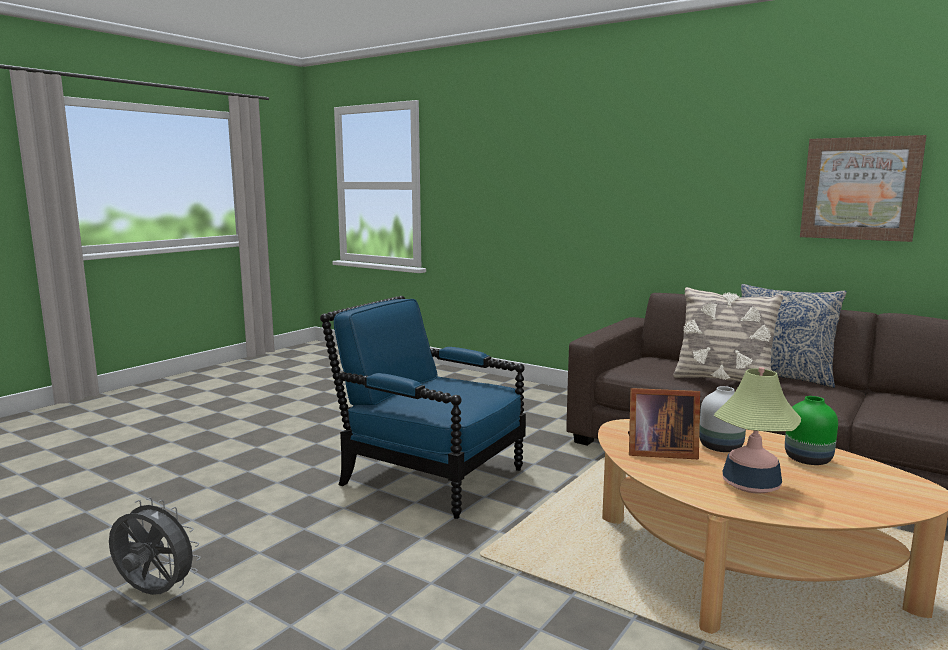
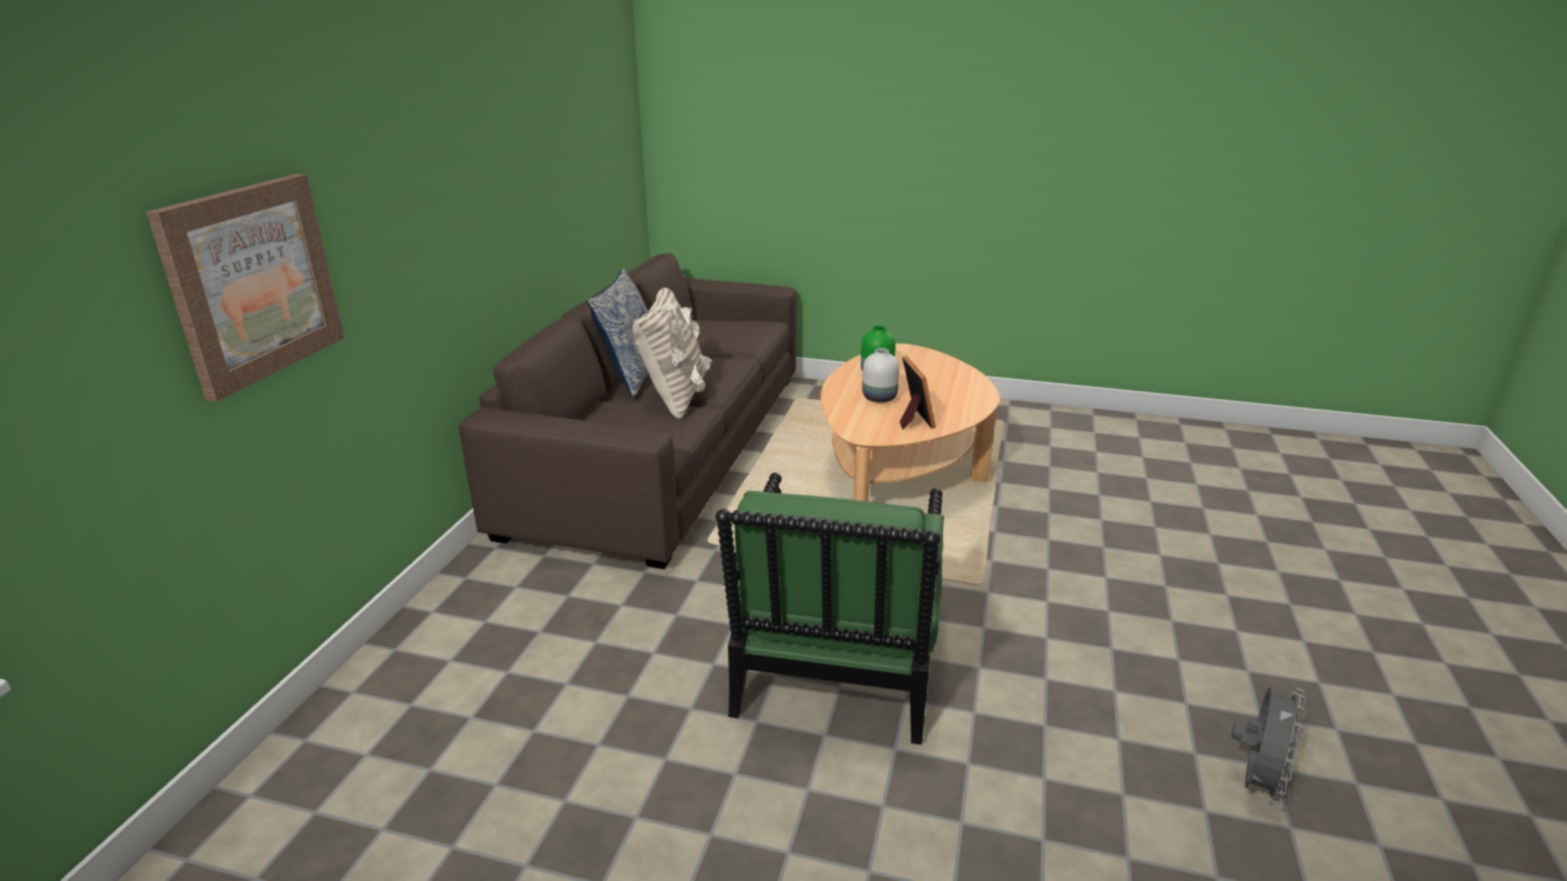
camera: 110 degrees left, 15 degrees up
grey fan [109,497,201,595] -> grey fan turned 150 degrees counterclockwise [1231,687,1306,804]
blue armchair [320,296,526,519] -> green armchair [715,473,944,745]
table lamp [714,367,801,494] -> none
picture [800,135,926,242] -> picture moved to [146,174,344,401]

